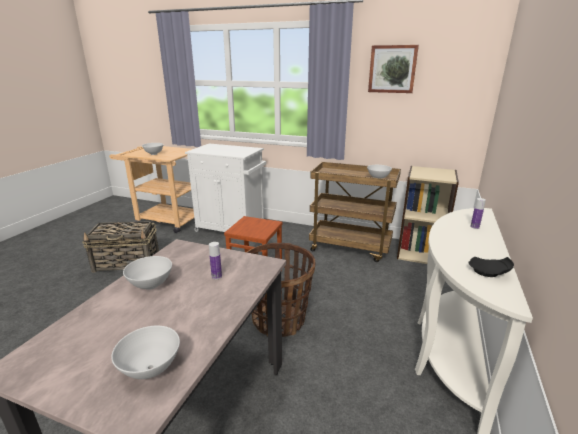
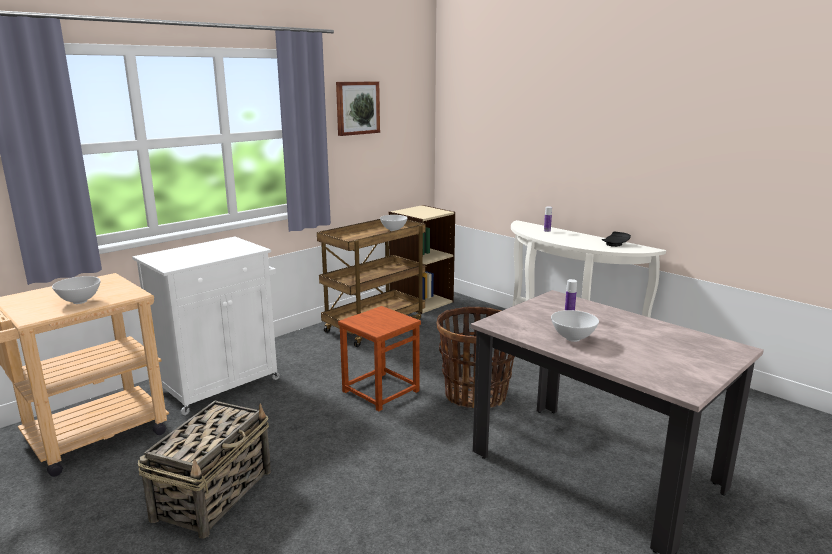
camera: 65 degrees left, 5 degrees down
white bowl [111,326,180,379] -> none

